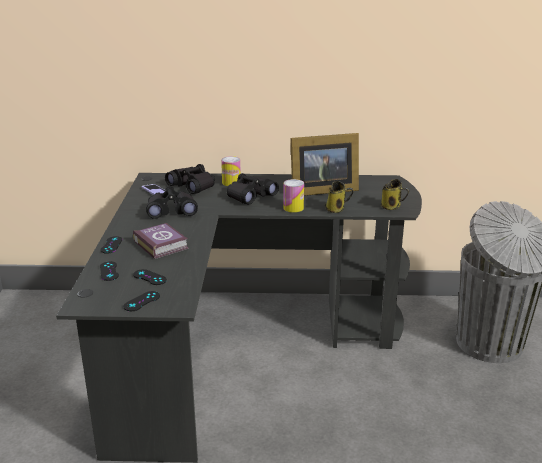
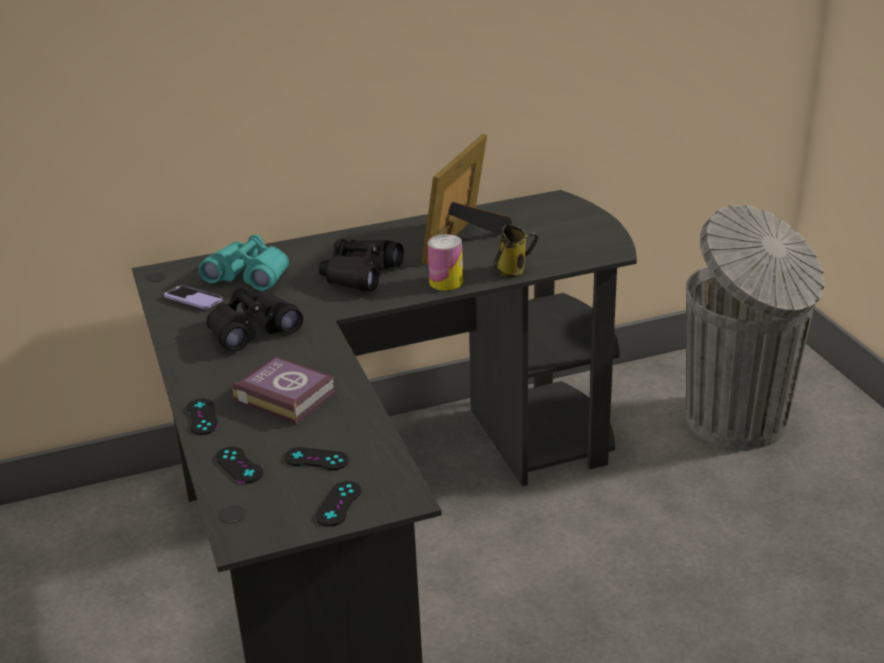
camera: 20 degrees left, 5 degrees up
black binoculars [165,164,215,194] -> turquoise binoculars [199,235,289,291]
can [221,156,241,186] -> none
picture frame [290,133,359,196] -> picture frame turned 150 degrees clockwise [422,134,512,265]
mug [381,179,409,210] -> none

